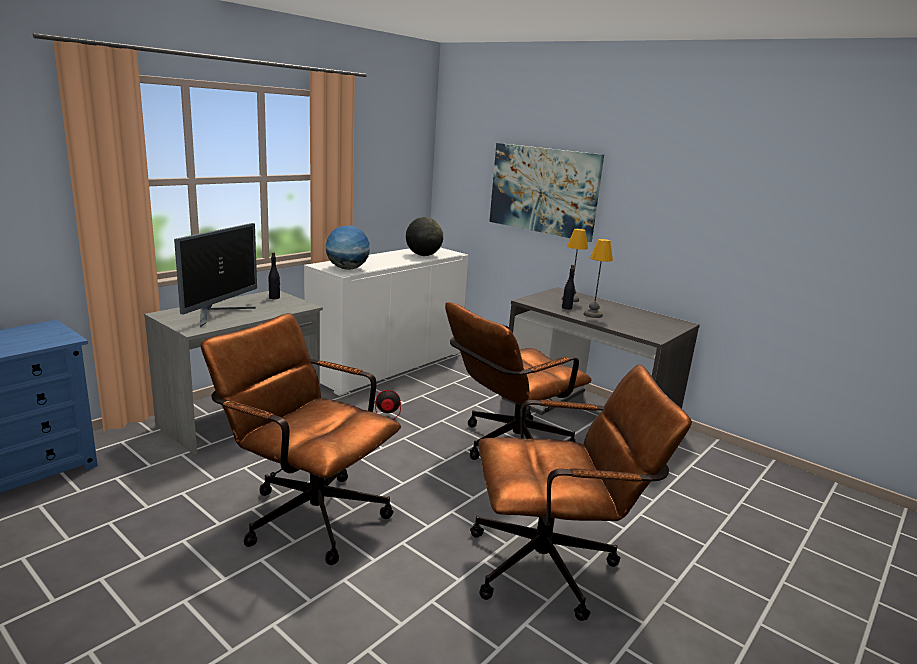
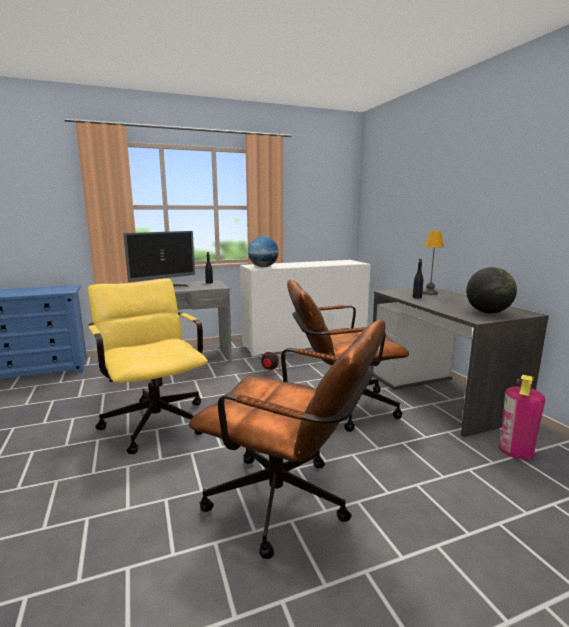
camera: 30 degrees right, 5 degrees down
brown office chair [201,313,401,565] -> yellow office chair [88,278,208,454]
globe [406,217,443,256] -> globe moved to [466,267,517,313]
picture [489,143,604,242] -> none
table lamp [584,239,613,318] -> none
none -> fire extinguisher [499,375,545,460]

